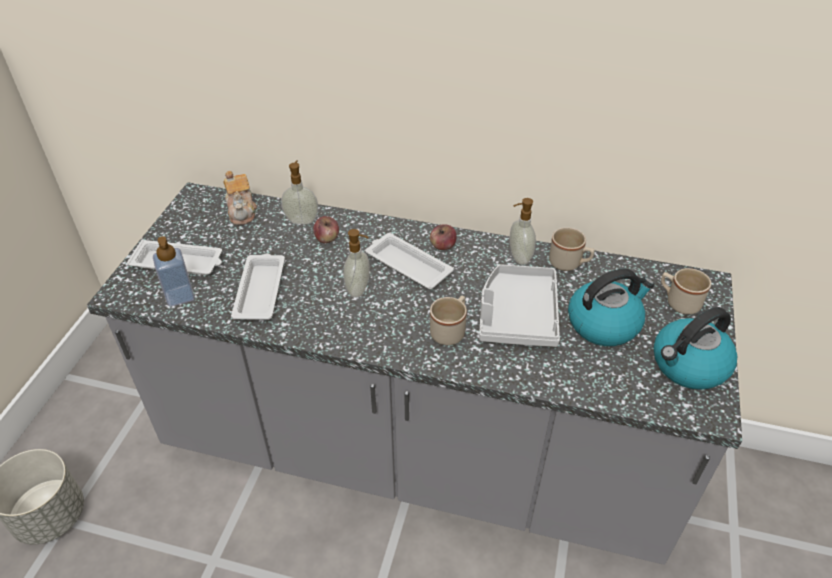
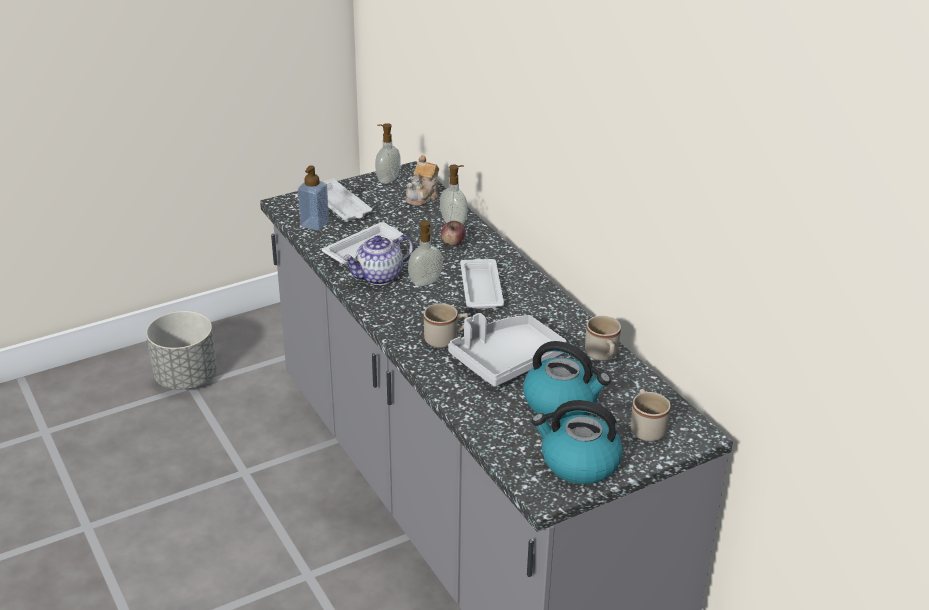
camera: 45 degrees right, 10 degrees down
apple [430,224,457,250] -> none
soap dispenser [509,198,536,265] -> soap dispenser moved to [375,123,401,184]
none -> teapot [343,234,414,285]

